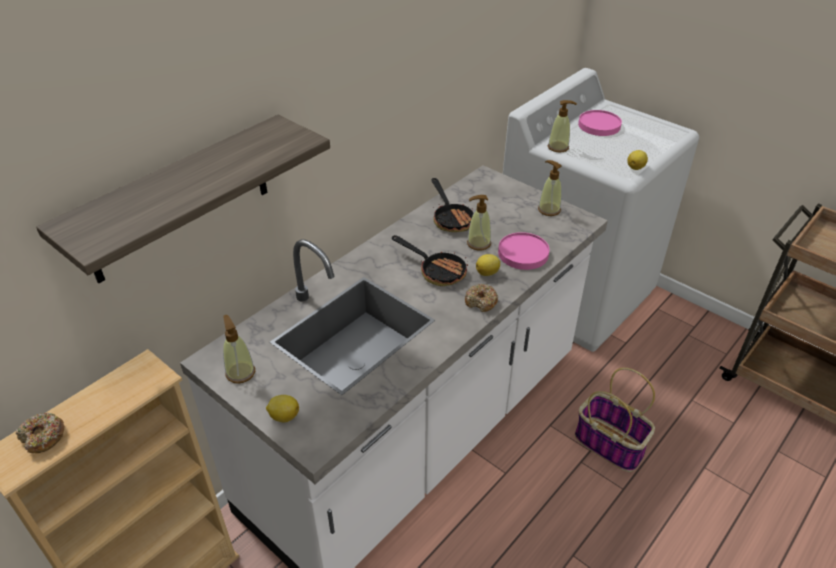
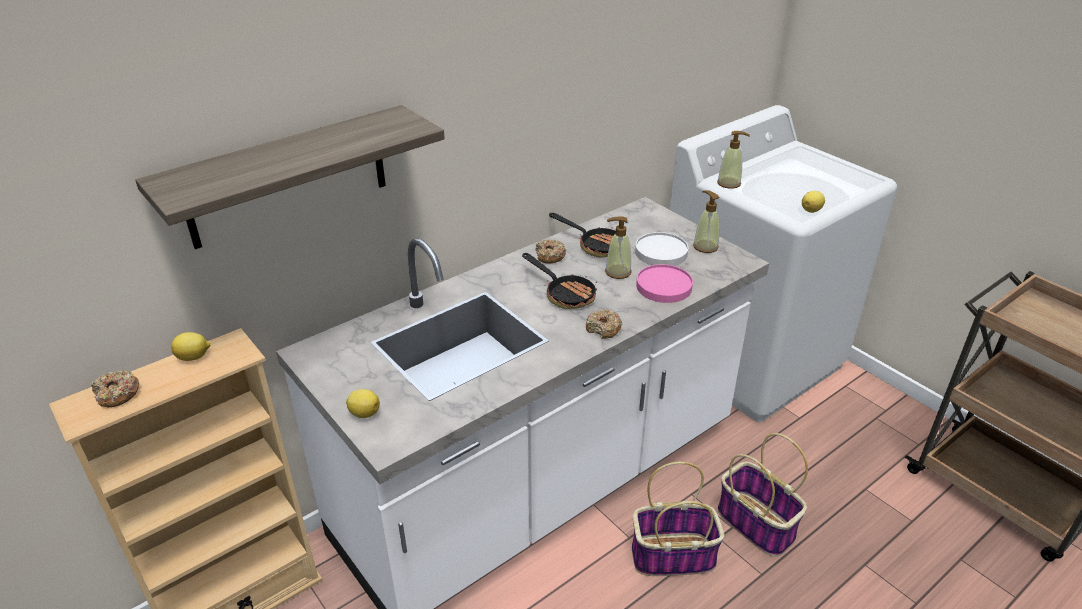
camera: 10 degrees right, 5 degrees down
soap dispenser [223,315,255,384] -> none
frying pan [432,178,474,232] -> frying pan turned 45 degrees counterclockwise [549,213,627,257]
lemon [476,254,500,276] -> lemon moved to [171,332,210,361]
pink plate [578,110,622,136] -> none
none -> donut [536,239,566,263]
none -> basket [632,462,725,576]
none -> white plate [635,232,688,266]

